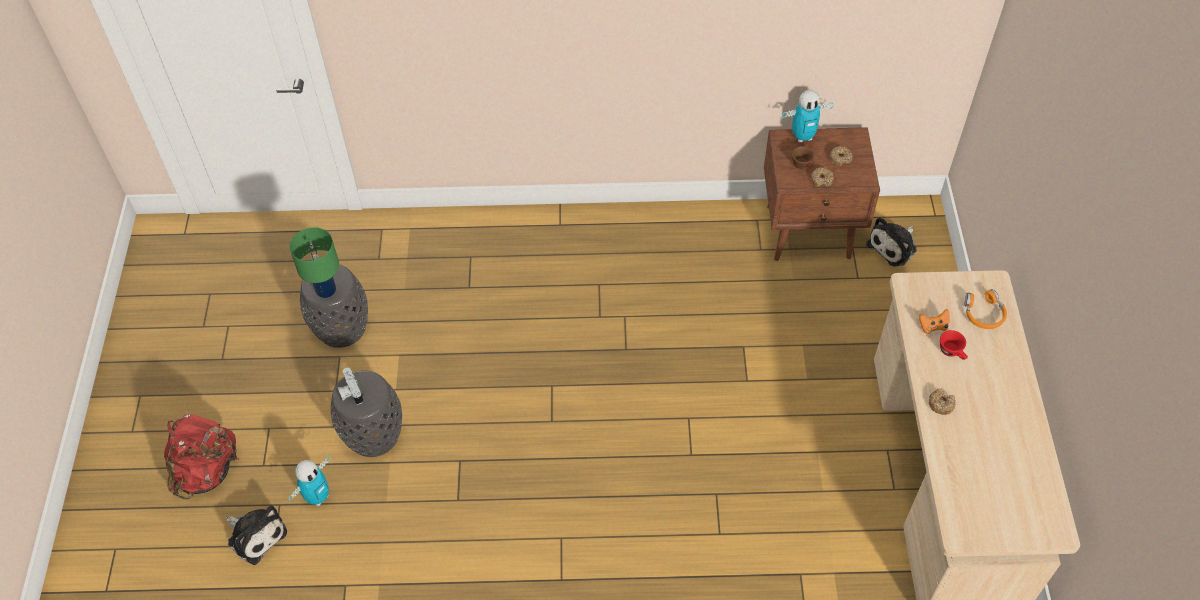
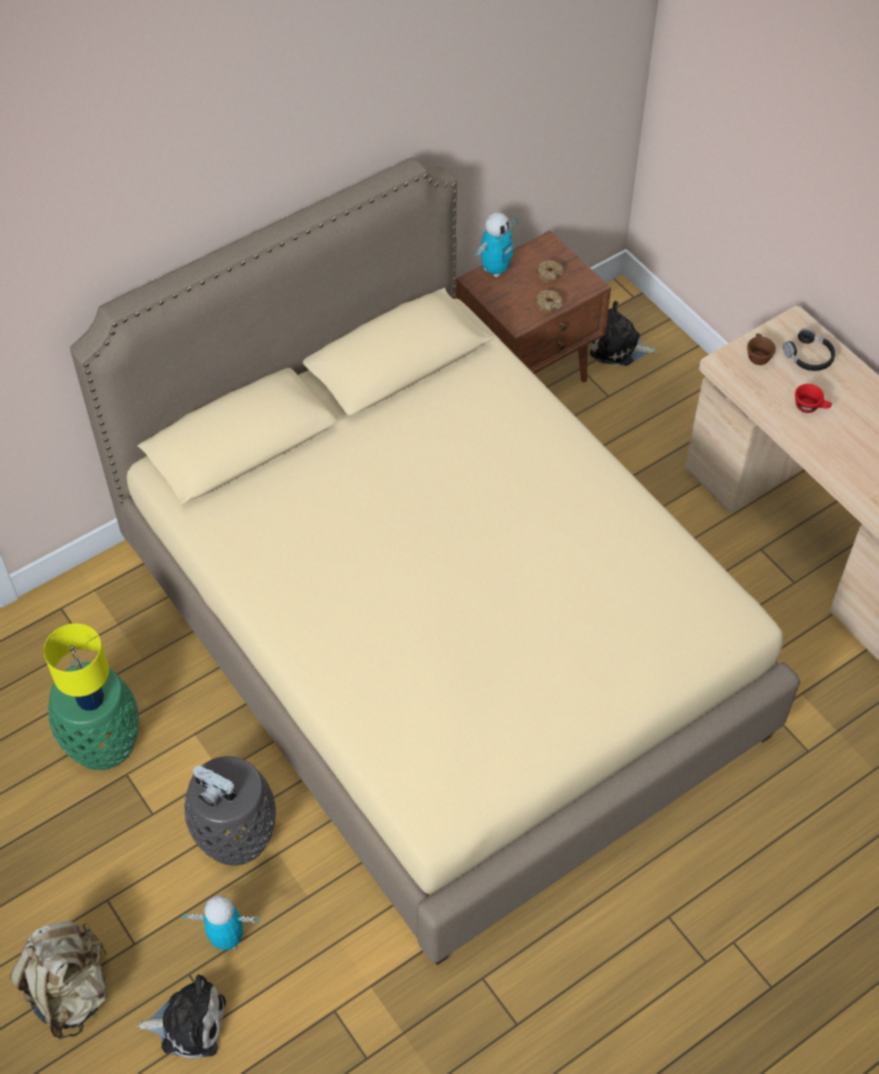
camera: 35 degrees left, 0 degrees up
red backpack [164,414,240,499] -> beige backpack [10,920,107,1039]
toy robot [288,456,331,506] -> toy robot turned 90 degrees counterclockwise [183,895,259,950]
green table lamp [289,227,339,298] -> yellow table lamp [44,623,109,711]
grey stool [300,264,368,348] -> green stool [48,662,139,770]
brown cup [792,146,814,169] -> brown cup moved to [747,333,776,365]
plush toy [866,217,917,266] -> plush toy turned 90 degrees clockwise [590,301,658,366]
orange game controller [919,309,949,334] -> none
donut [928,388,956,415] -> none
orange headphones [965,289,1007,329] -> black headphones [783,328,835,371]
none -> beige bed [70,157,800,965]

